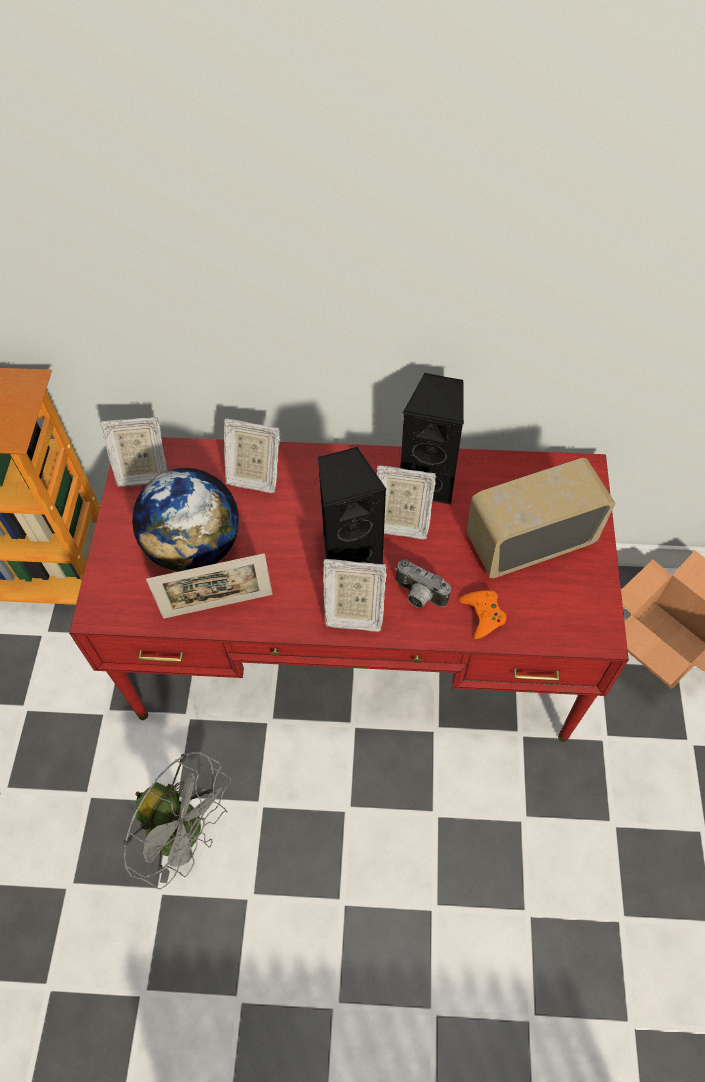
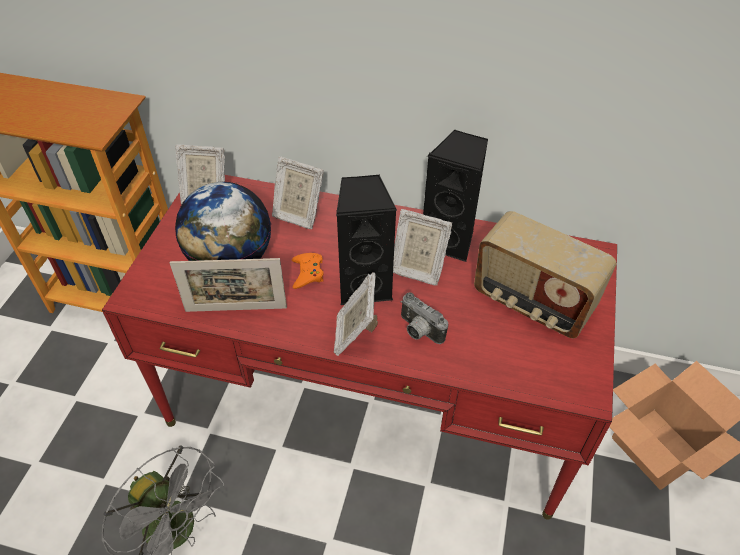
camera: 10 degrees right, 10 degrees down
picture frame [323,559,387,632] -> picture frame turned 75 degrees clockwise [334,272,378,356]
orange game controller [459,590,507,639] -> orange game controller moved to [292,253,324,289]
radio [467,458,615,578] -> radio turned 135 degrees counterclockwise [474,211,617,338]

